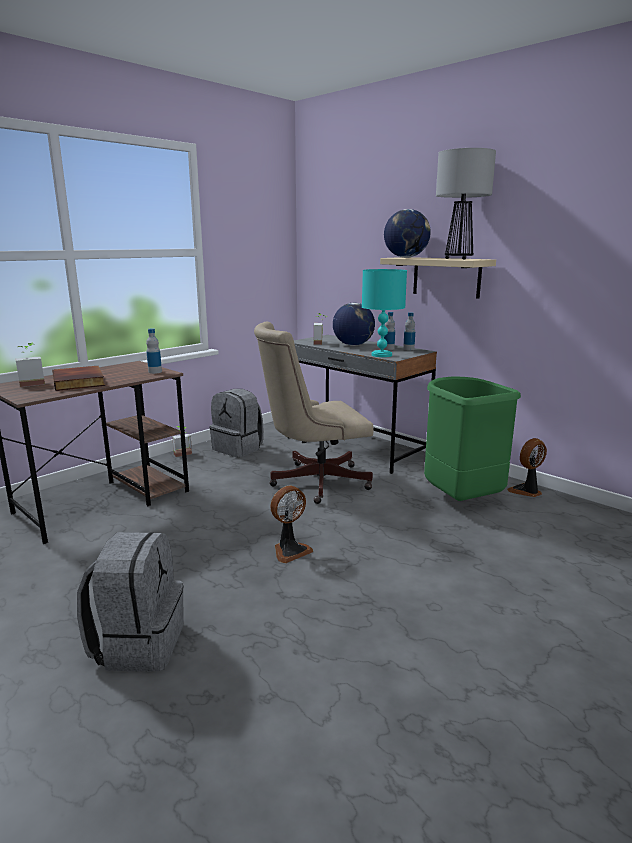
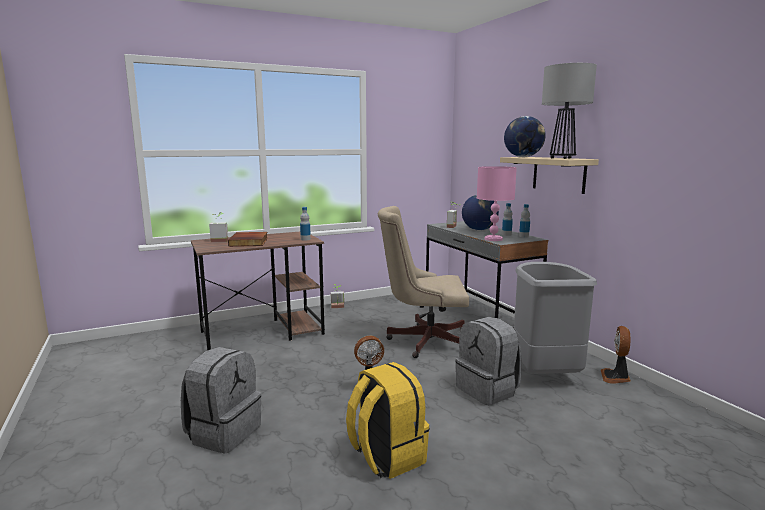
camera: 20 degrees right, 5 degrees down
grey backpack [210,389,264,457] -> grey backpack moved to [455,317,522,405]
turquoise table lamp [362,269,407,357] -> pink table lamp [477,166,517,241]
green trash can [424,377,521,501] -> grey trash can [514,262,597,374]
fan [507,438,547,497] -> fan turned 60 degrees counterclockwise [601,326,631,384]
none -> yellow backpack [346,362,430,479]

